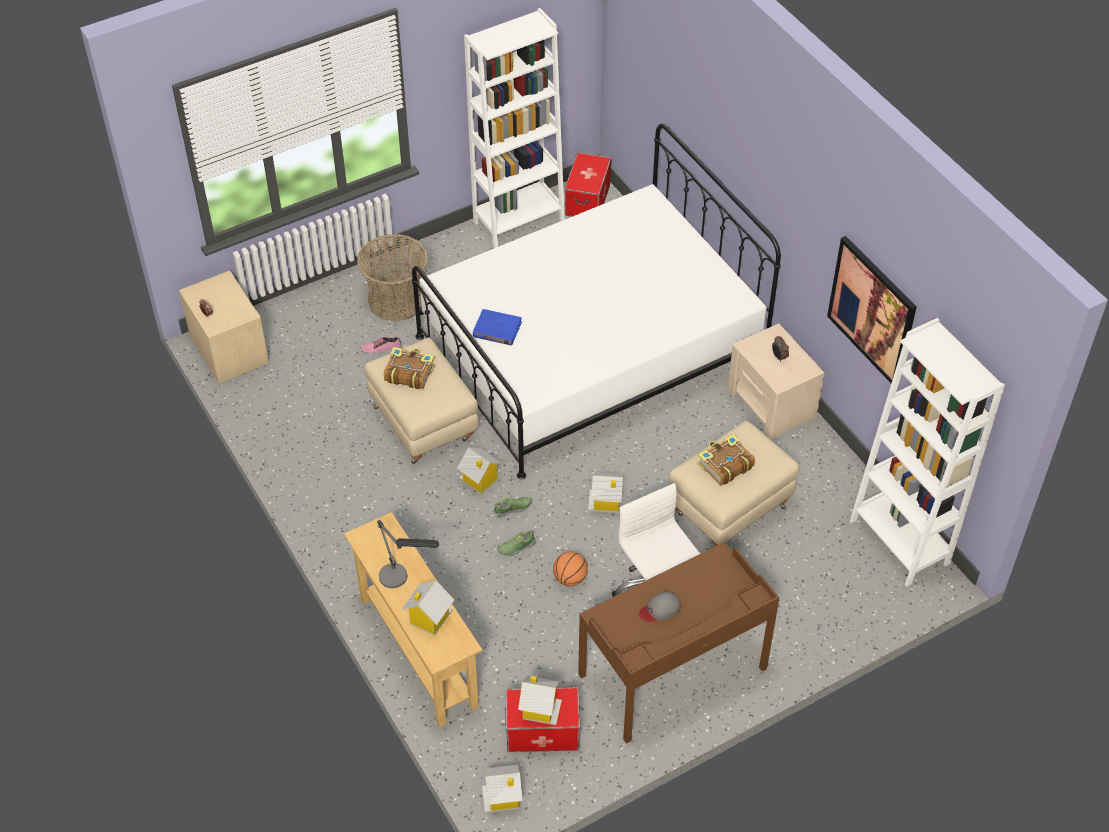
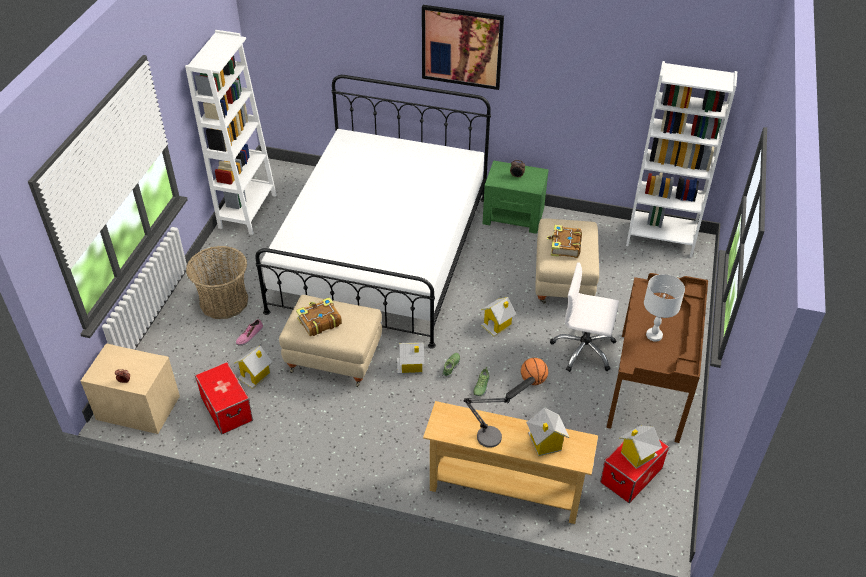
camera: 45 degrees left, 5 degrees down
blue book [473,309,522,345] -> none
toy house [482,765,523,813] -> toy house moved to [234,346,272,389]
storage box [564,152,611,217] -> storage box moved to [195,362,253,435]
grey cap [639,591,681,622] -> white table lamp [644,274,685,342]
beige nightstand [727,323,825,440] -> green nightstand [482,160,549,234]
picture [827,236,917,383] -> picture moved to [422,5,504,90]

